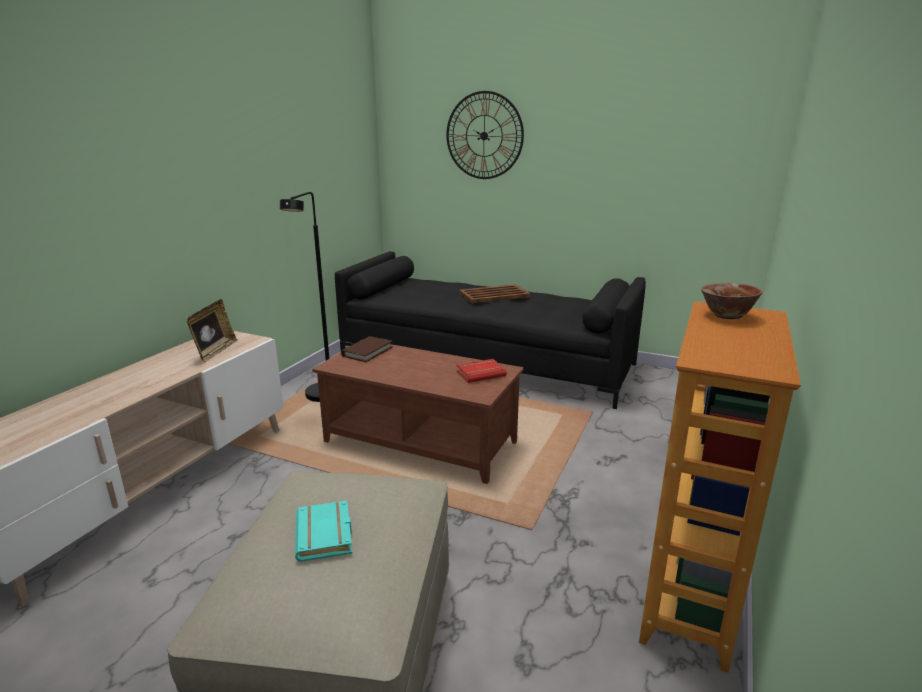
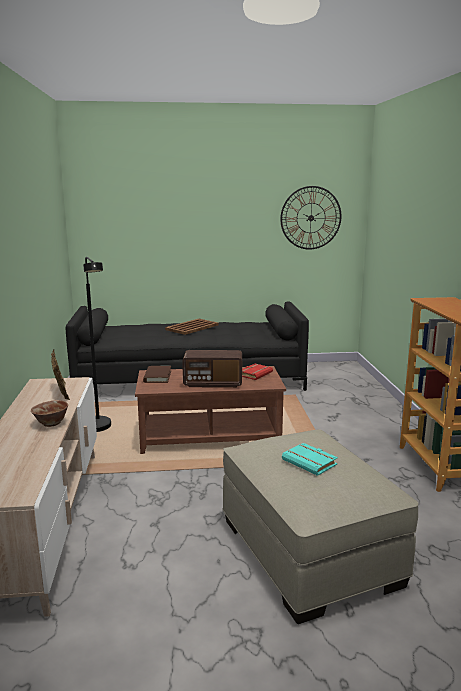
camera: 30 degrees left, 5 degrees down
wall clock [446,91,524,179] -> wall clock moved to [280,186,341,249]
bowl [701,283,762,319] -> bowl moved to [31,400,68,427]
none -> radio [182,350,242,388]

